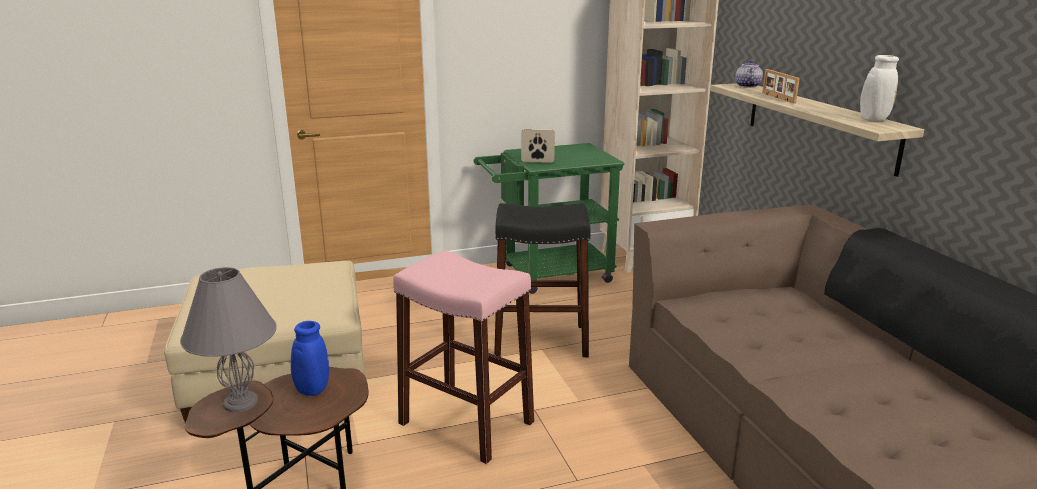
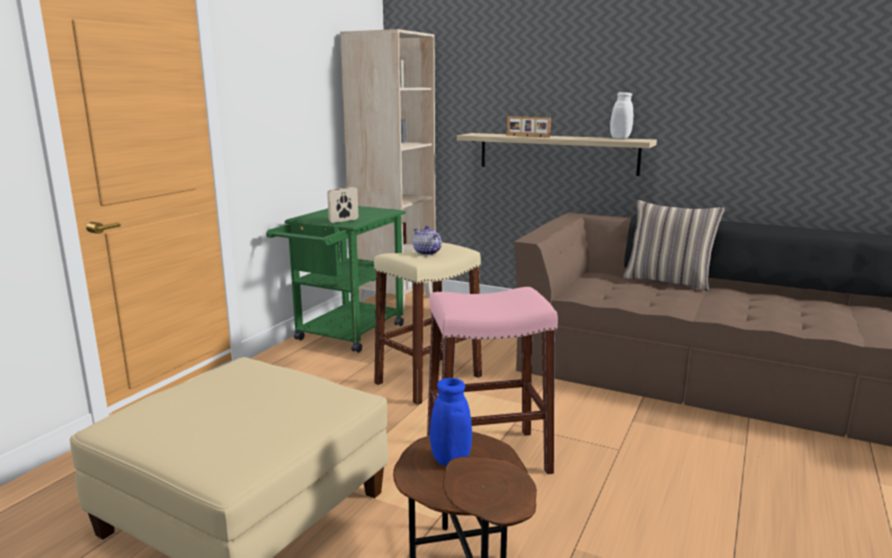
camera: 45 degrees left, 5 degrees down
grey table lamp [180,267,277,412] -> none
black stool [494,203,591,357] -> beige stool [374,242,482,405]
teapot [735,60,763,88] -> teapot moved to [413,226,442,255]
none -> pillow [623,200,725,291]

